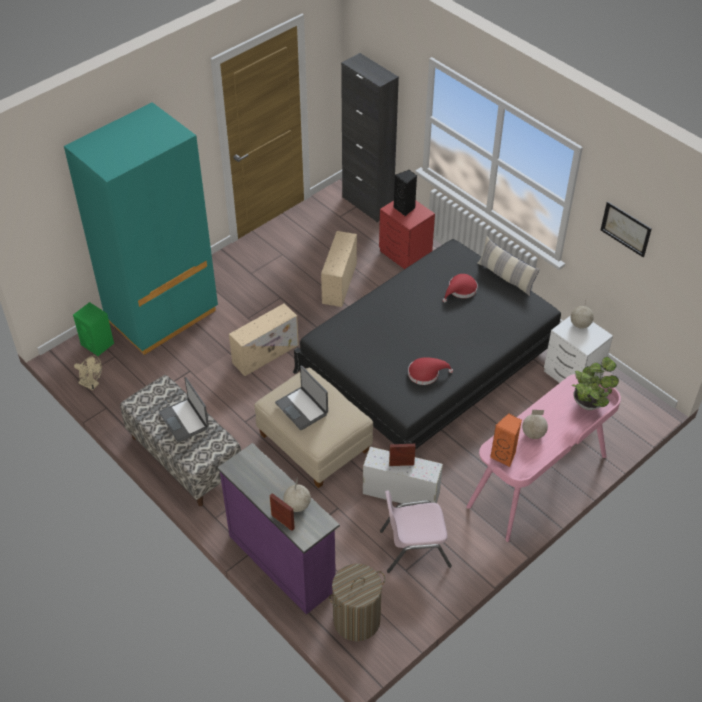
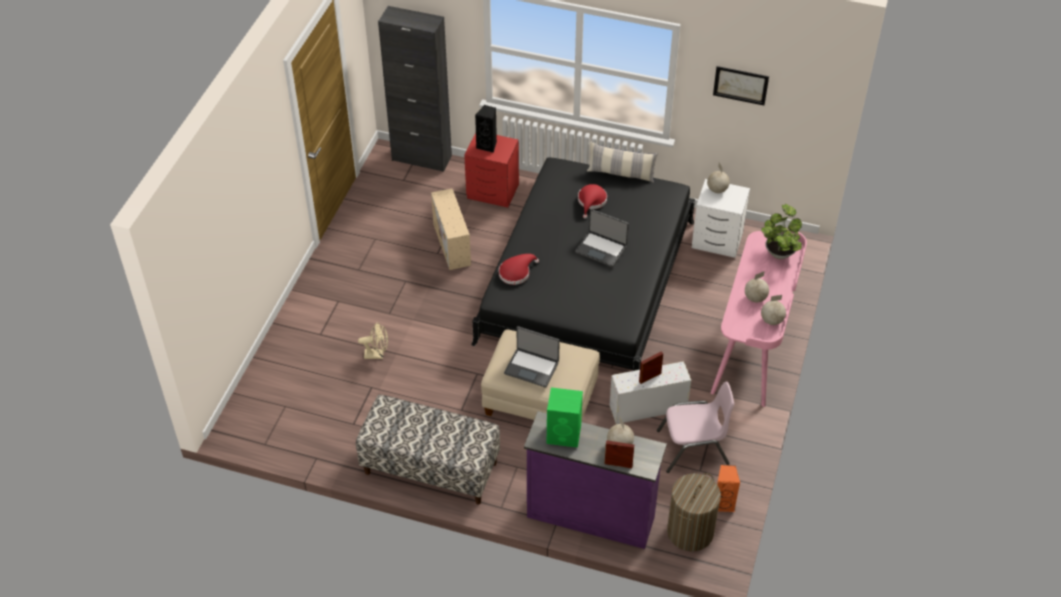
camera: 30 degrees left, 0 degrees up
turquoise wardrobe [64,102,218,355] -> none
green speaker [73,302,114,356] -> green speaker moved to [547,387,583,448]
beige fan [74,356,102,390] -> beige fan moved to [358,322,388,359]
laptop [159,377,209,442] -> laptop moved to [575,209,629,267]
beige storage box [229,303,299,376] -> none
pink chair [380,490,452,573] -> pink chair turned 150 degrees counterclockwise [657,382,734,473]
red hat [408,357,453,385] -> red hat moved to [499,254,539,285]
orange speaker [490,413,522,467] -> orange speaker moved to [717,465,740,512]
none -> globe [761,295,786,325]

